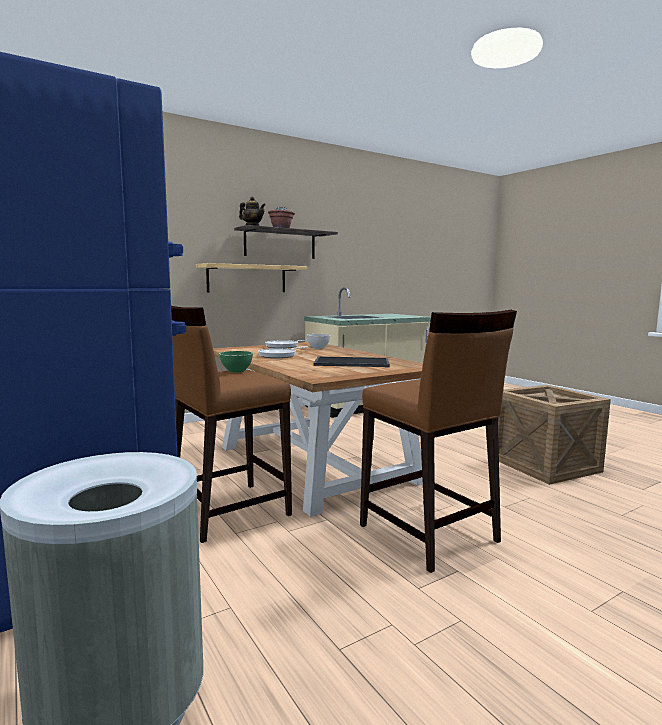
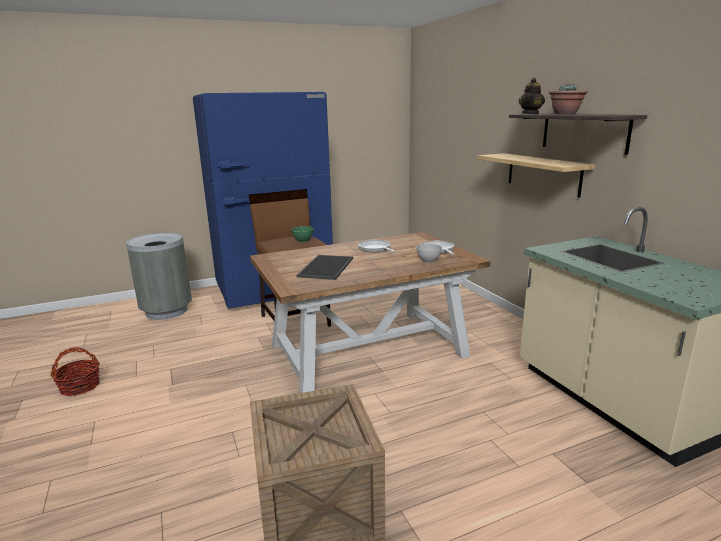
camera: 100 degrees right, 10 degrees up
brown stool [360,310,517,573] -> none
none -> basket [50,347,100,396]

